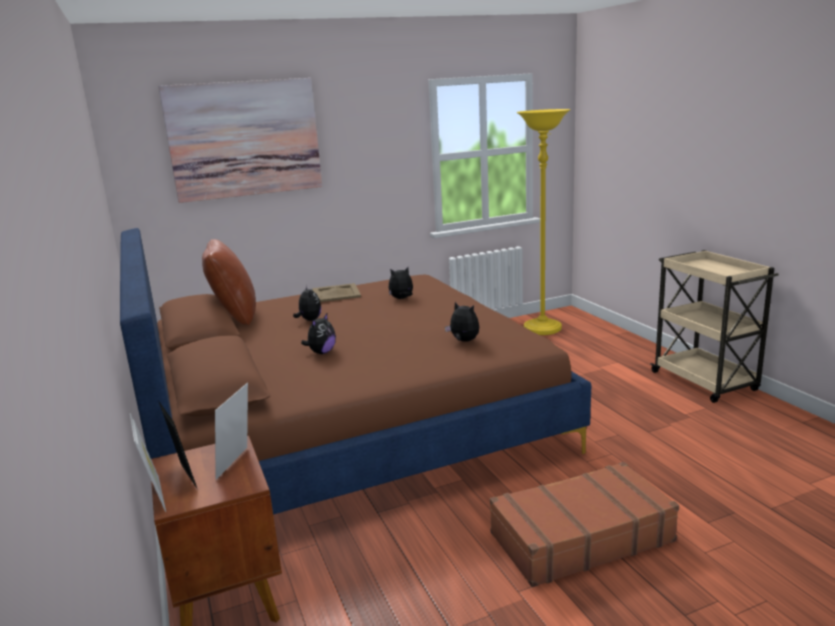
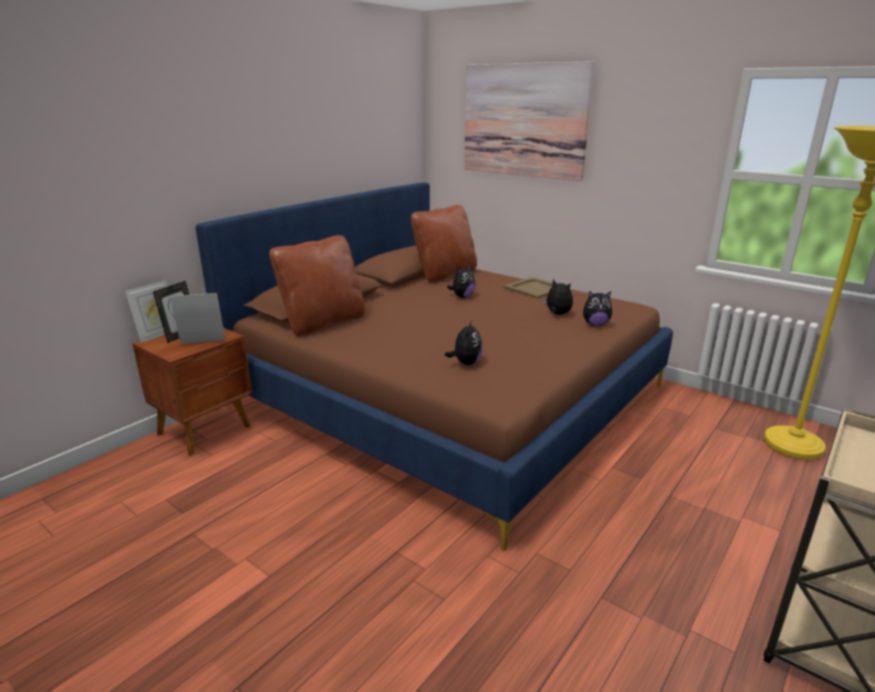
camera: 60 degrees right, 5 degrees up
plush toy [301,314,336,354] -> plush toy moved to [583,291,612,326]
brown suitcase [490,462,679,587] -> none
none -> brown pillow [269,235,365,336]

